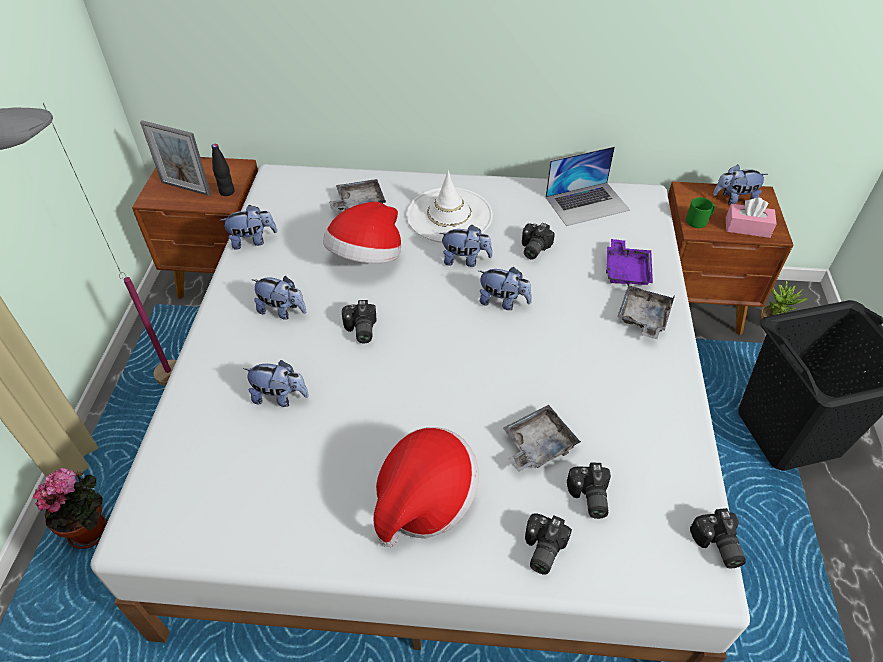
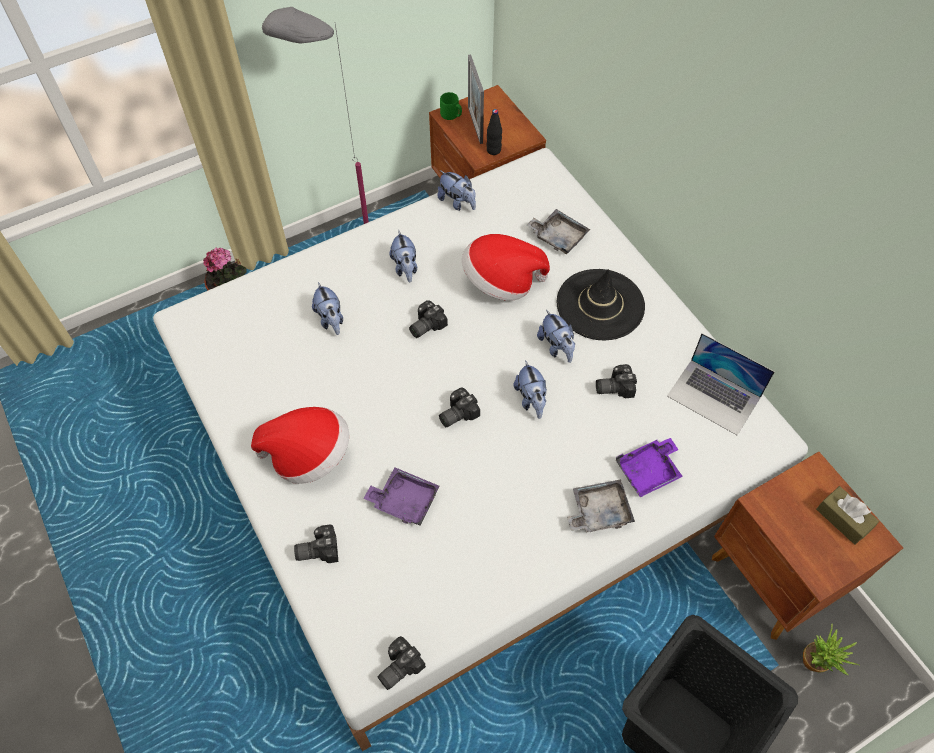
camera: 55 degrees right, 10 degrees up
white hat [406,171,493,243] -> black hat [557,269,645,340]
grey tray [503,405,582,472] -> purple tray [363,467,440,526]
camera [567,463,611,519] -> camera moved to [439,387,480,427]
green mug [686,197,715,228] -> green mug moved to [440,92,462,120]
plush toy [713,165,768,205] -> brown tissue box [816,486,879,545]
pink tissue box [726,198,777,238] -> none

